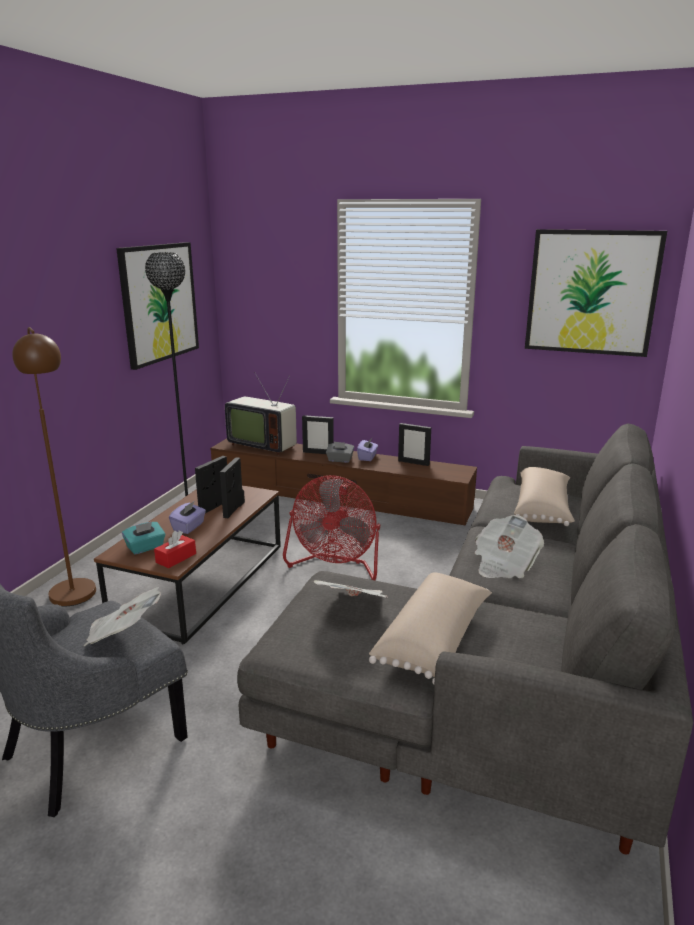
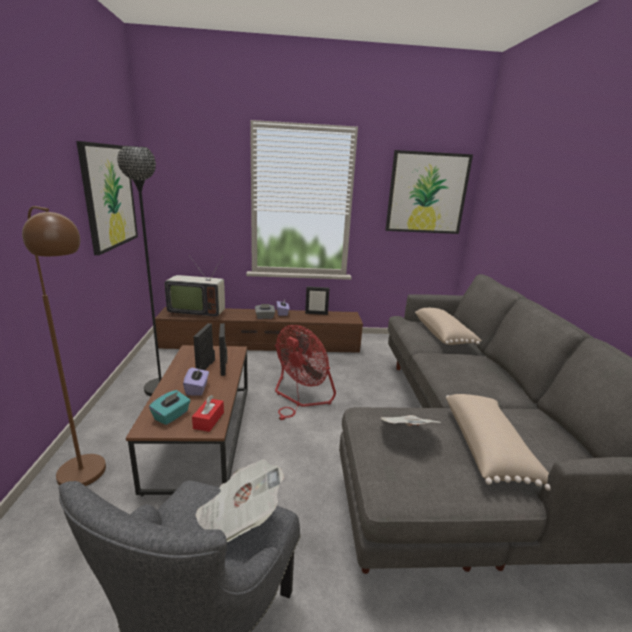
camera: 25 degrees left, 0 degrees up
red fan [283,475,380,581] -> red fan turned 135 degrees counterclockwise [275,325,336,420]
picture frame [302,415,334,454] -> none
newspaper [475,515,544,578] -> none

